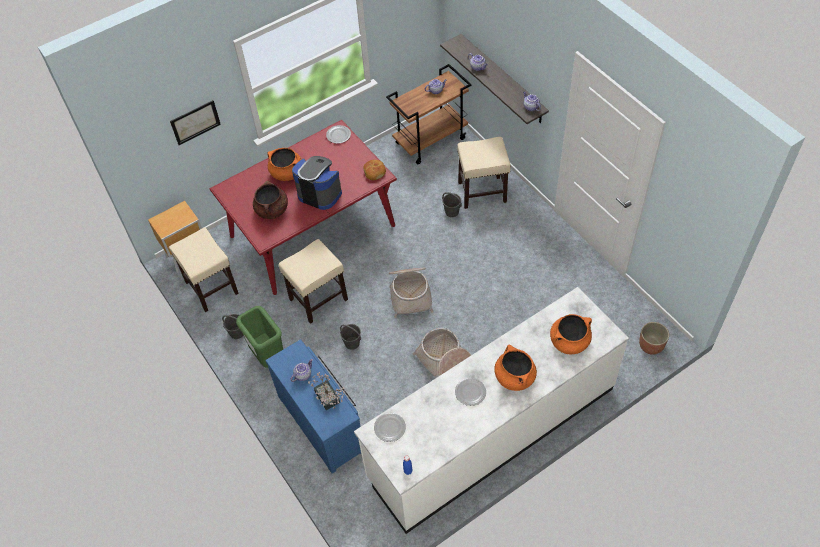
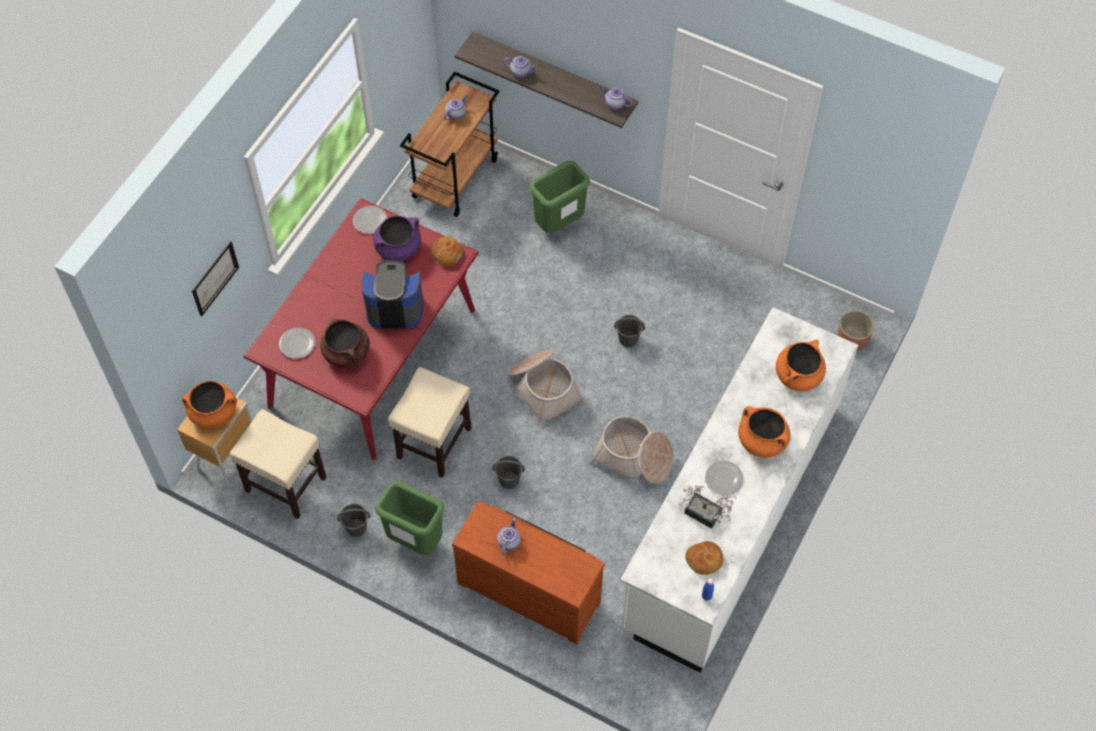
camera: 30 degrees left, 5 degrees up
blue dresser [266,339,361,473] -> brown dresser [452,501,605,645]
orange cooking pot [267,148,301,181] -> orange cooking pot moved to [182,381,237,428]
potted plant [308,372,345,410] -> potted plant moved to [679,485,736,529]
plate [374,413,406,442] -> plate moved to [279,328,316,359]
grey bucket [442,192,462,217] -> grey bucket moved to [614,315,645,347]
beige stool [457,137,511,209] -> green trash can [529,161,590,233]
none -> purple cooking pot [373,216,421,261]
none -> bread [685,541,723,575]

